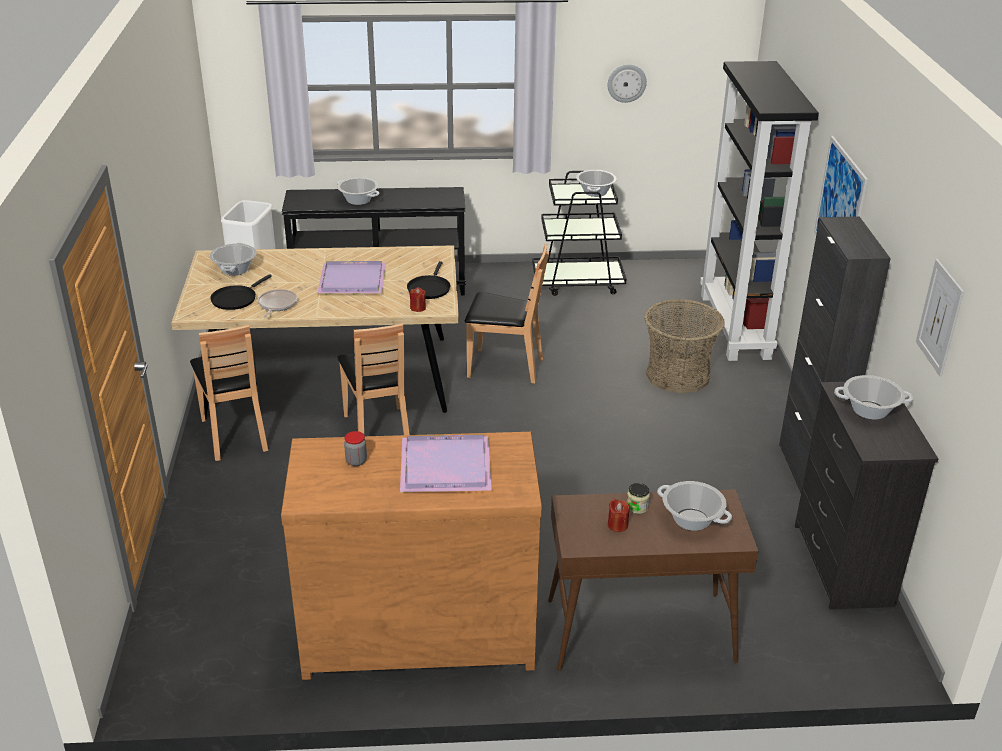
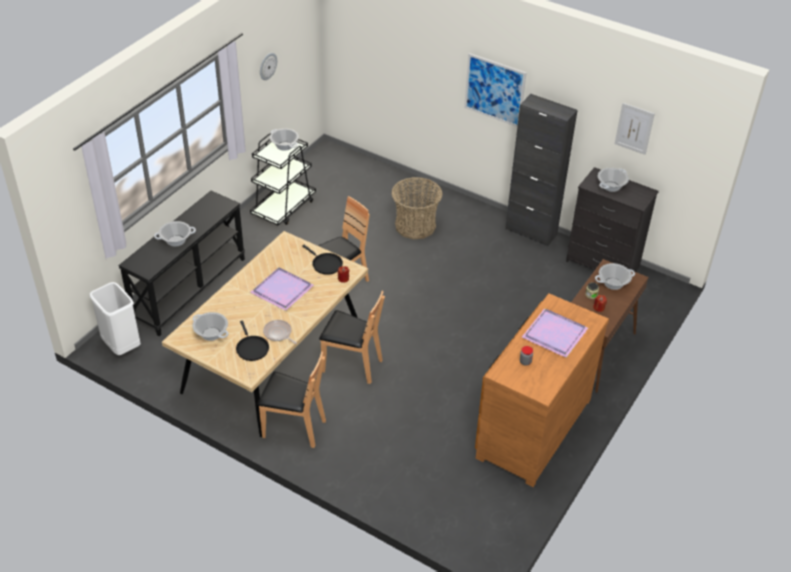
camera: 55 degrees left, 10 degrees up
black bookcase [700,61,819,361] -> none

